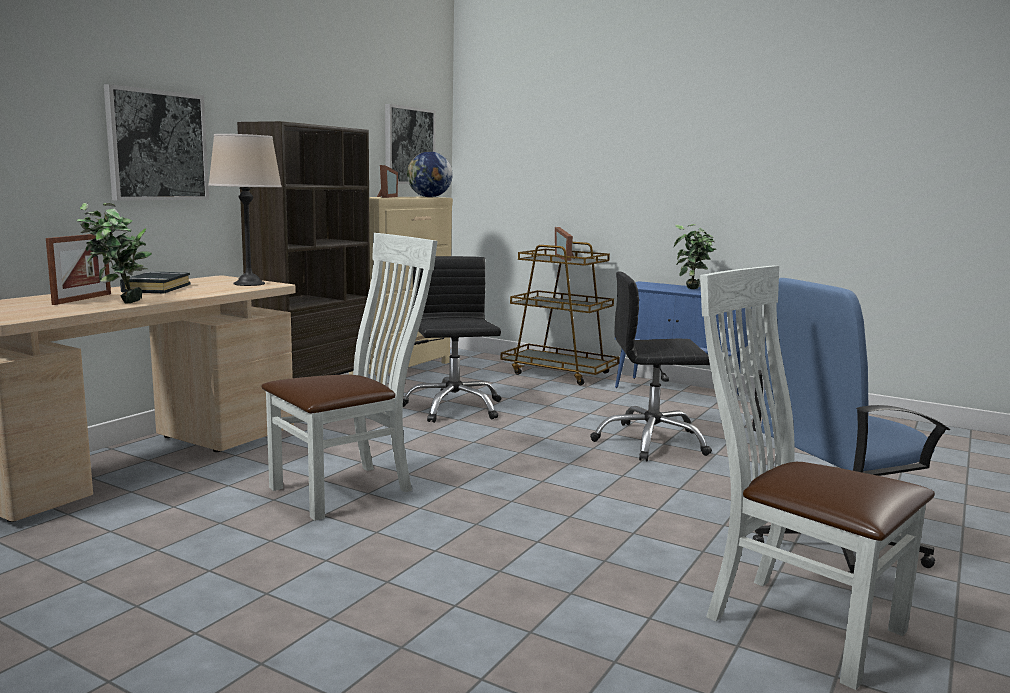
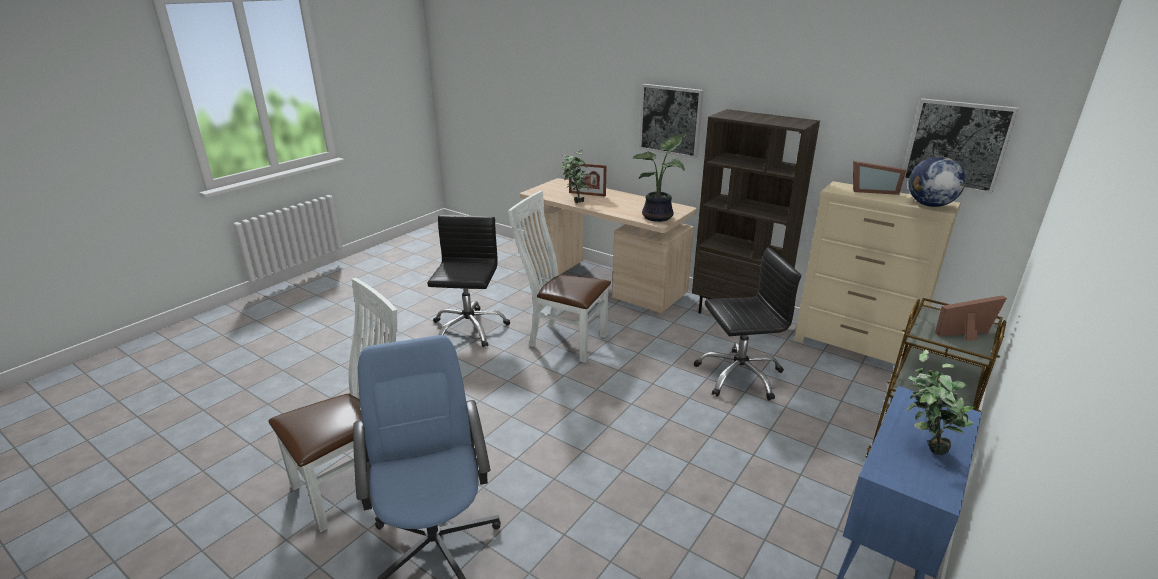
camera: 95 degrees right, 15 degrees up
black book [120,272,191,293] -> none
beige table lamp [208,134,282,286] -> potted plant [632,134,687,222]
white chair [261,233,438,521] -> white chair turned 150 degrees clockwise [508,191,611,363]
black office chair [590,271,712,461] -> black office chair moved to [427,215,510,347]

